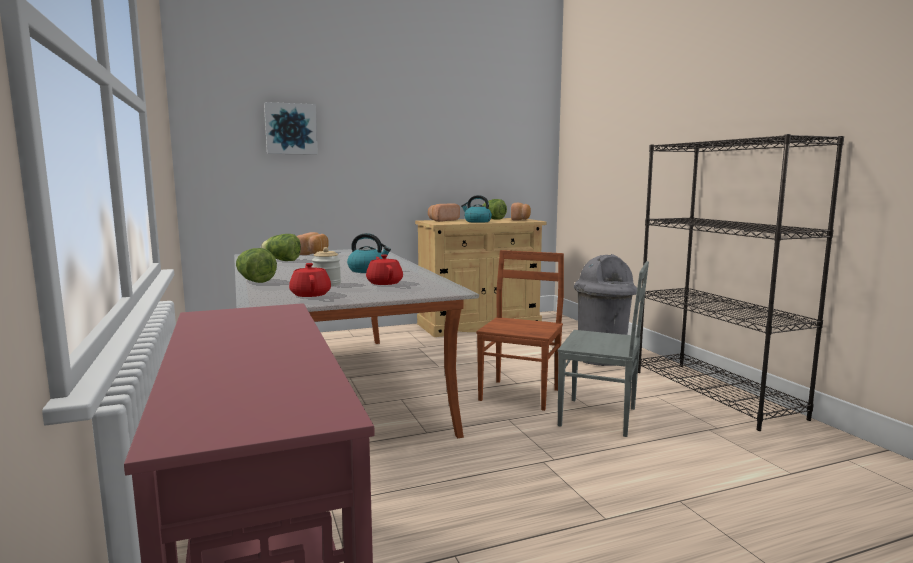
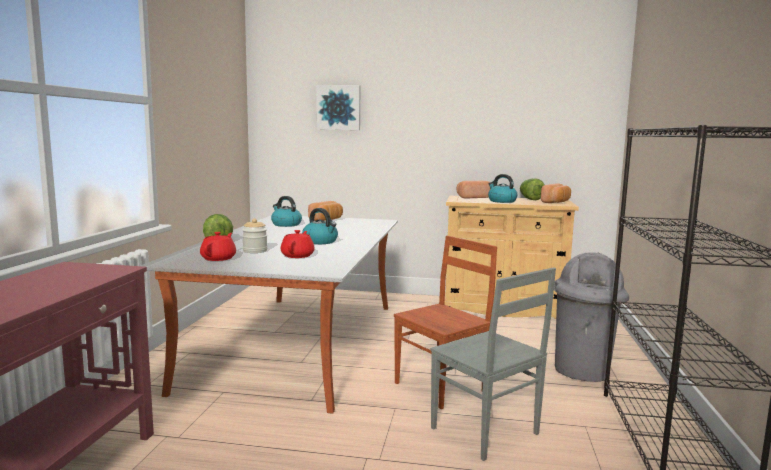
camera: 30 degrees right, 0 degrees up
lettuce [261,234,301,261] -> kettle [271,196,302,227]

